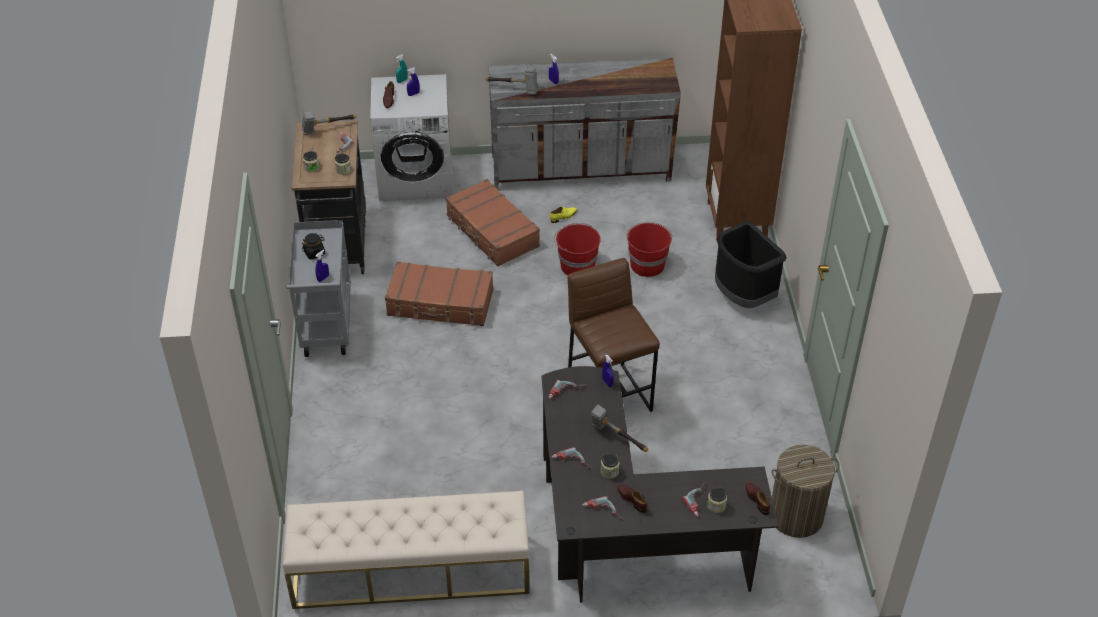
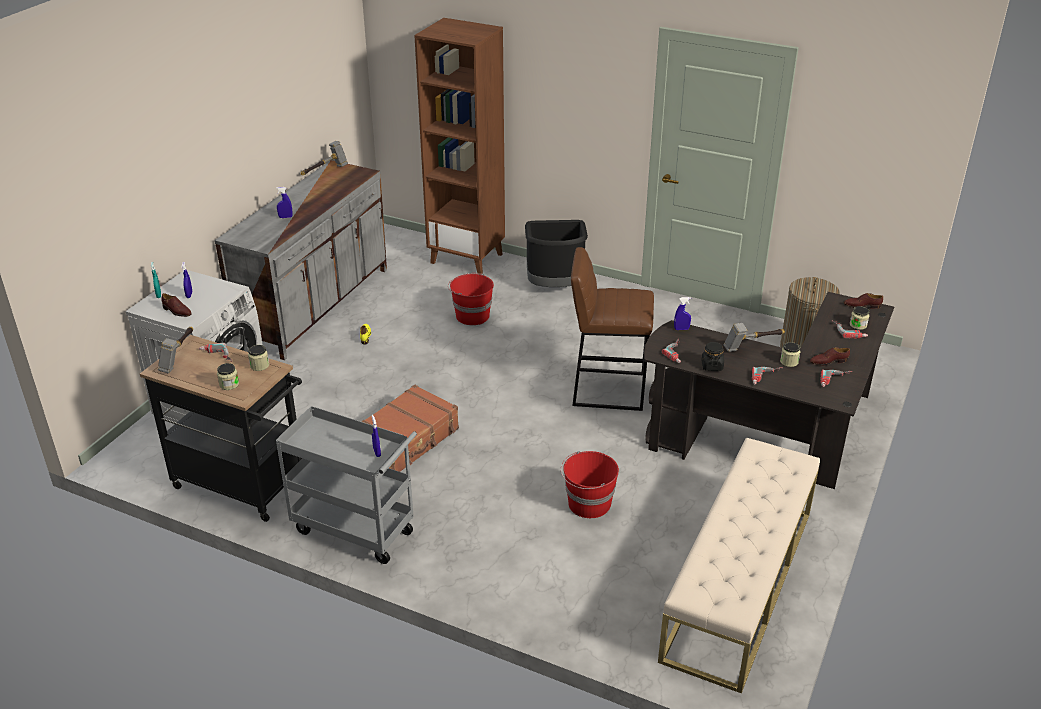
camera: 60 degrees left, 10 degrees down
black jar [302,233,325,260] -> black jar moved to [702,342,724,371]
brown suitcase [446,179,540,266] -> none
hammer [485,68,538,94] -> hammer moved to [301,141,348,175]
red bucket [554,223,601,276] -> red bucket moved to [561,451,619,518]

